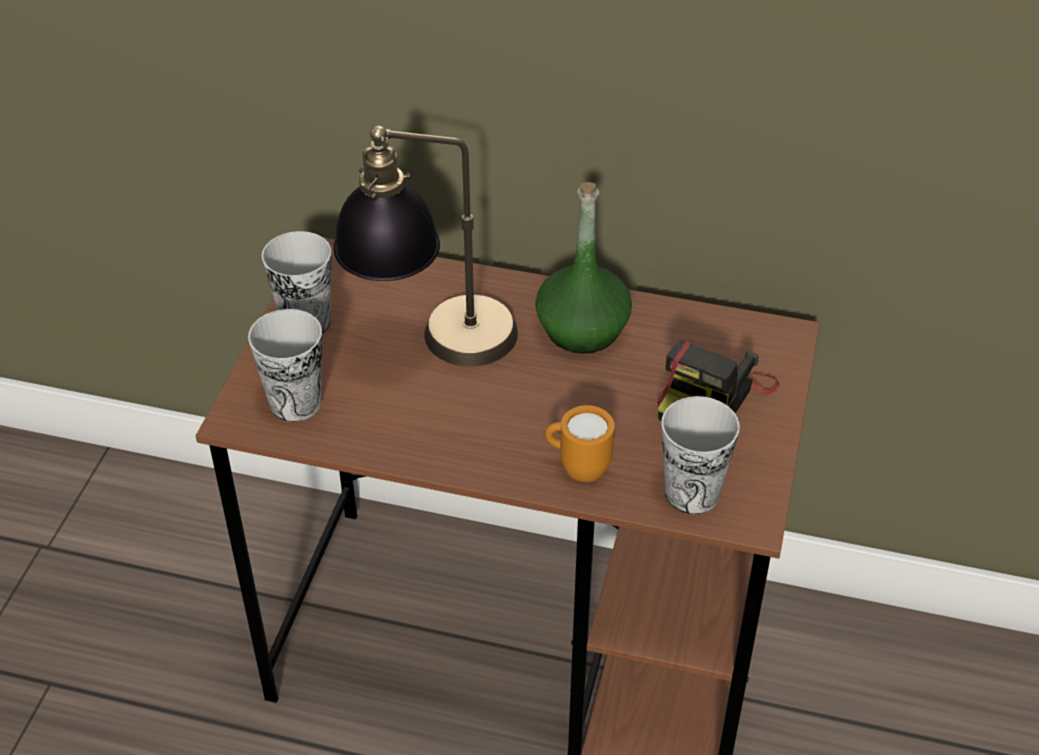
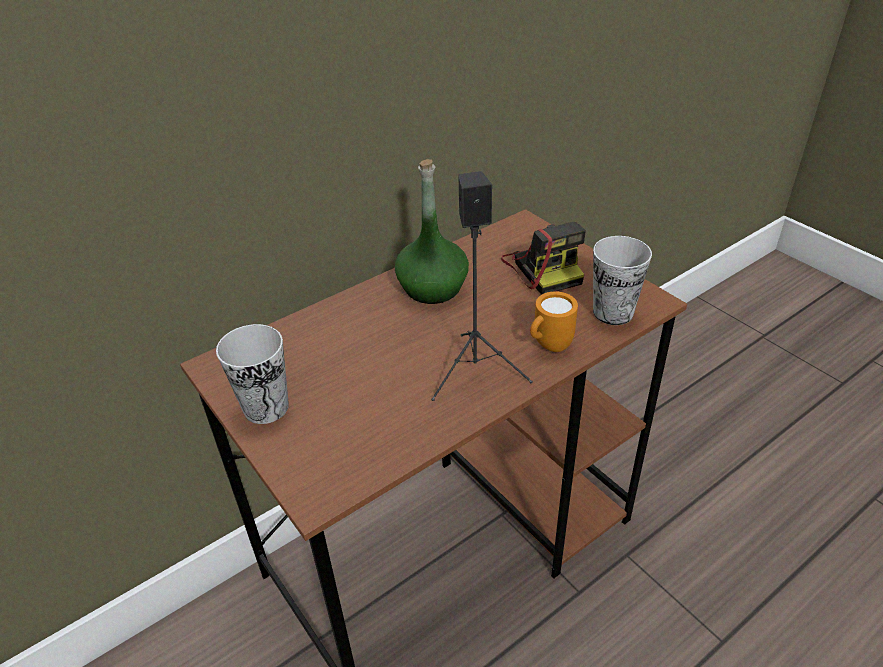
camera: 50 degrees left, 5 degrees down
cup [248,309,322,422] -> none
table lamp [333,126,518,366] -> none
none -> black speaker [431,171,533,401]

